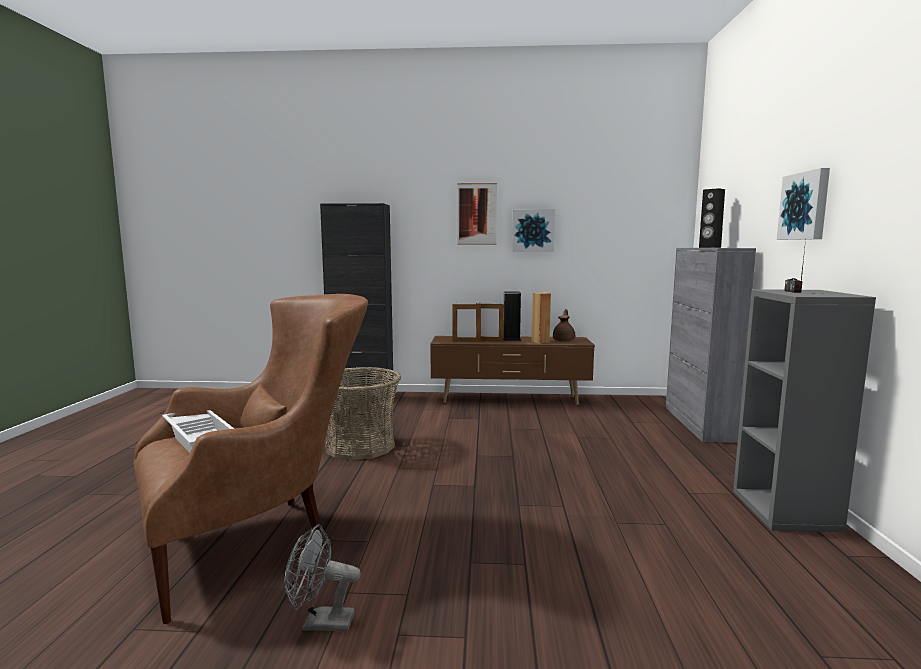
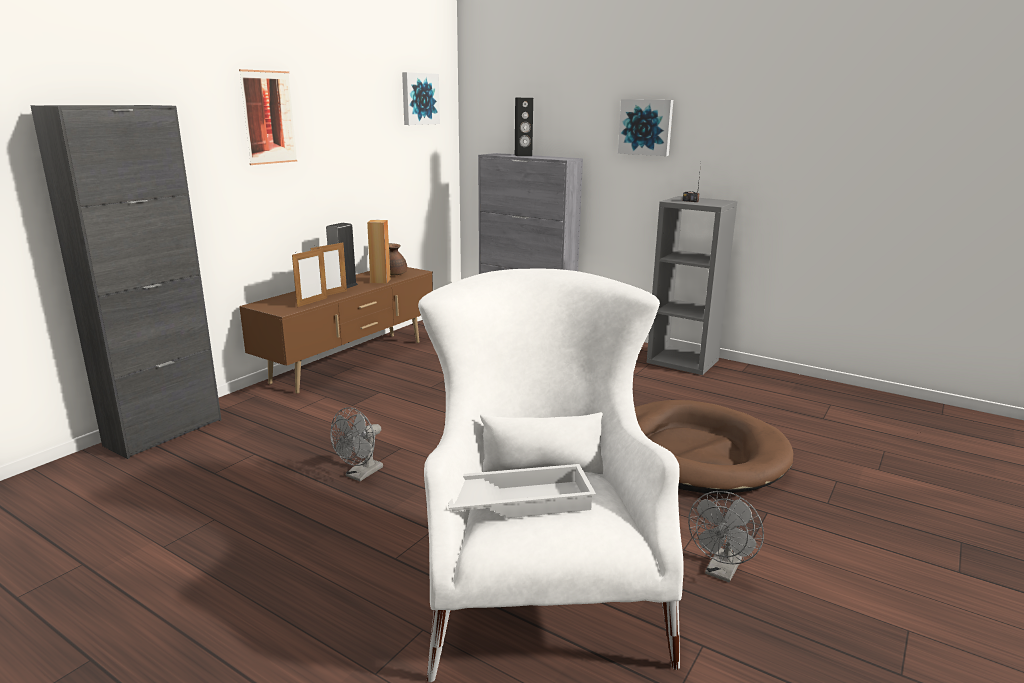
camera: 60 degrees left, 10 degrees up
brown armchair [133,294,368,624] -> white armchair [418,269,684,682]
basket [325,367,401,460] -> grey fan [330,407,383,481]
picture [512,209,555,252] -> picture moved to [402,72,440,125]
none -> brown dog bed [634,400,793,494]

